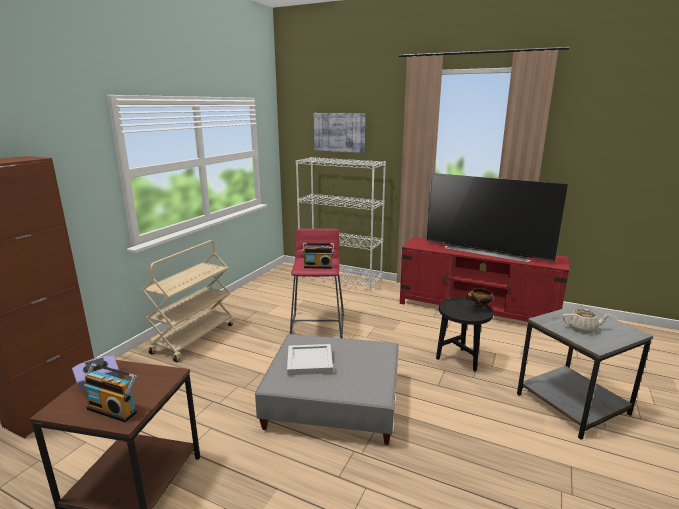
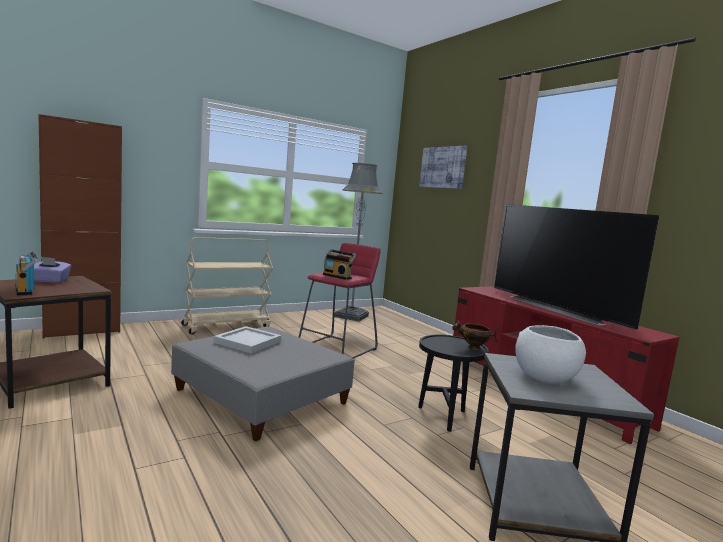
camera: 30 degrees right, 10 degrees down
white bookcase [296,157,386,291] -> none
beige teapot [562,308,610,333] -> white bowl [515,325,586,384]
none -> grey floor lamp [334,163,382,322]

